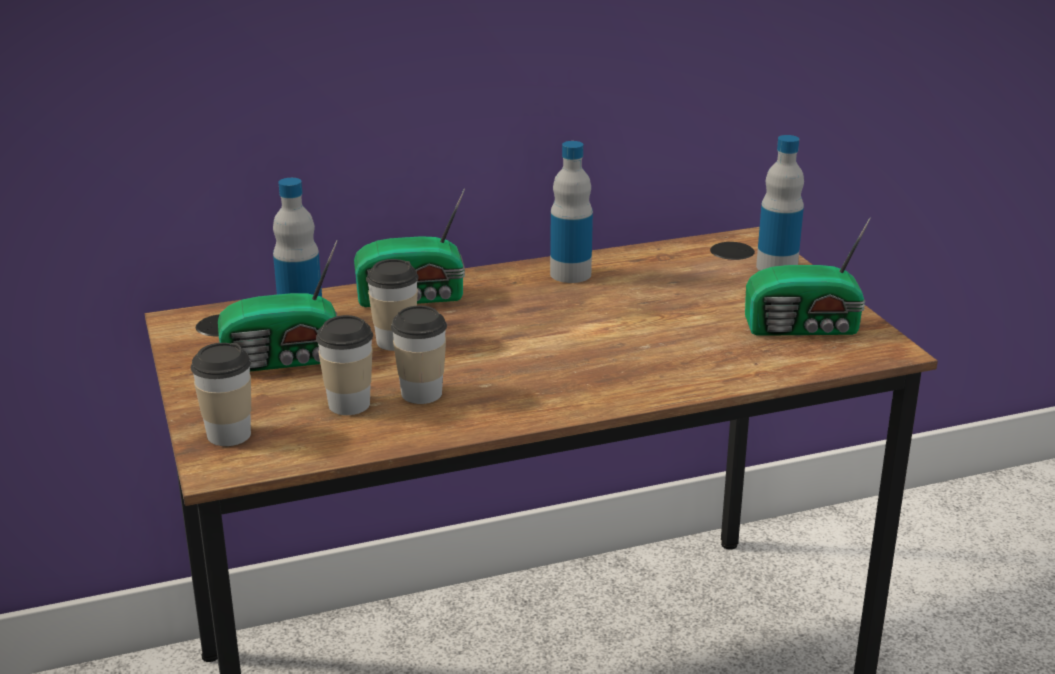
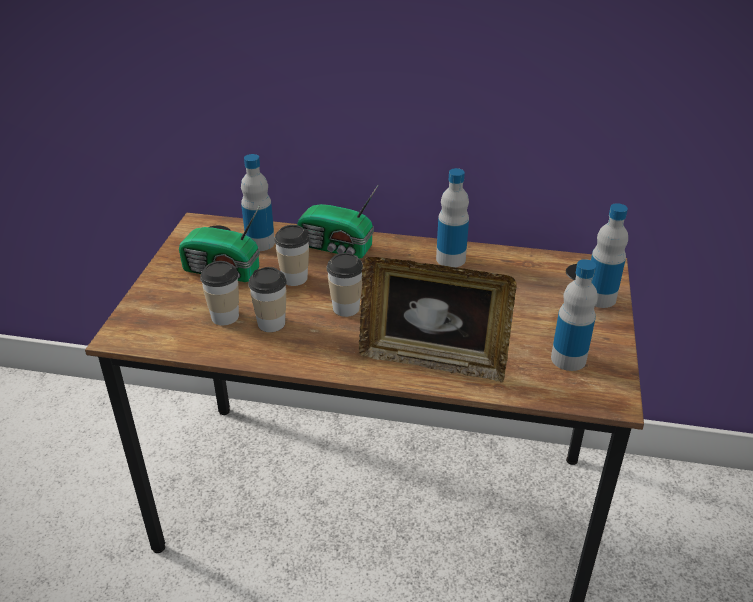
camera: 30 degrees right, 10 degrees up
cup [191,343,251,446] -> cup moved to [326,253,363,317]
radio [745,217,871,336] -> bottle [551,259,598,371]
none -> picture frame [359,257,517,383]

